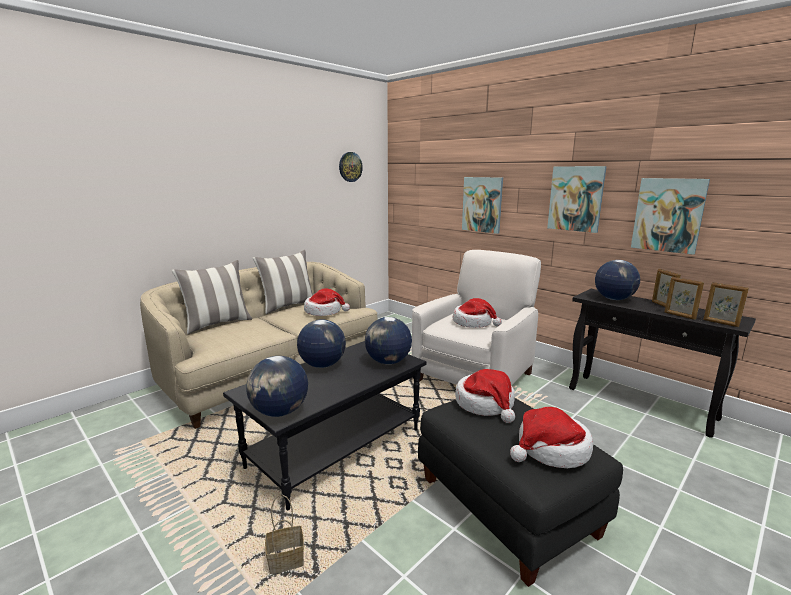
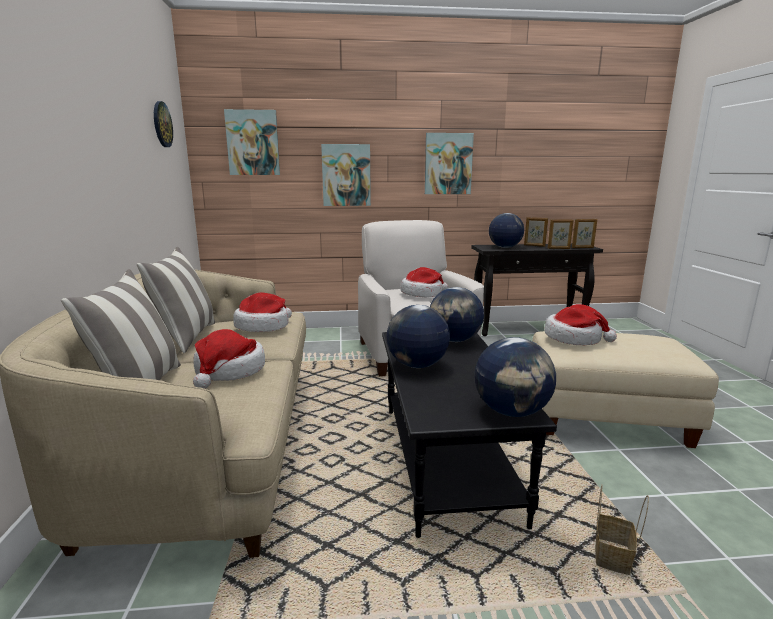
camera: 50 degrees left, 0 degrees up
black ottoman [418,398,623,587] -> beige ottoman [532,331,719,448]
hat [510,407,593,468] -> hat moved to [193,329,265,389]
picture [631,178,710,255] -> picture moved to [224,109,280,175]

